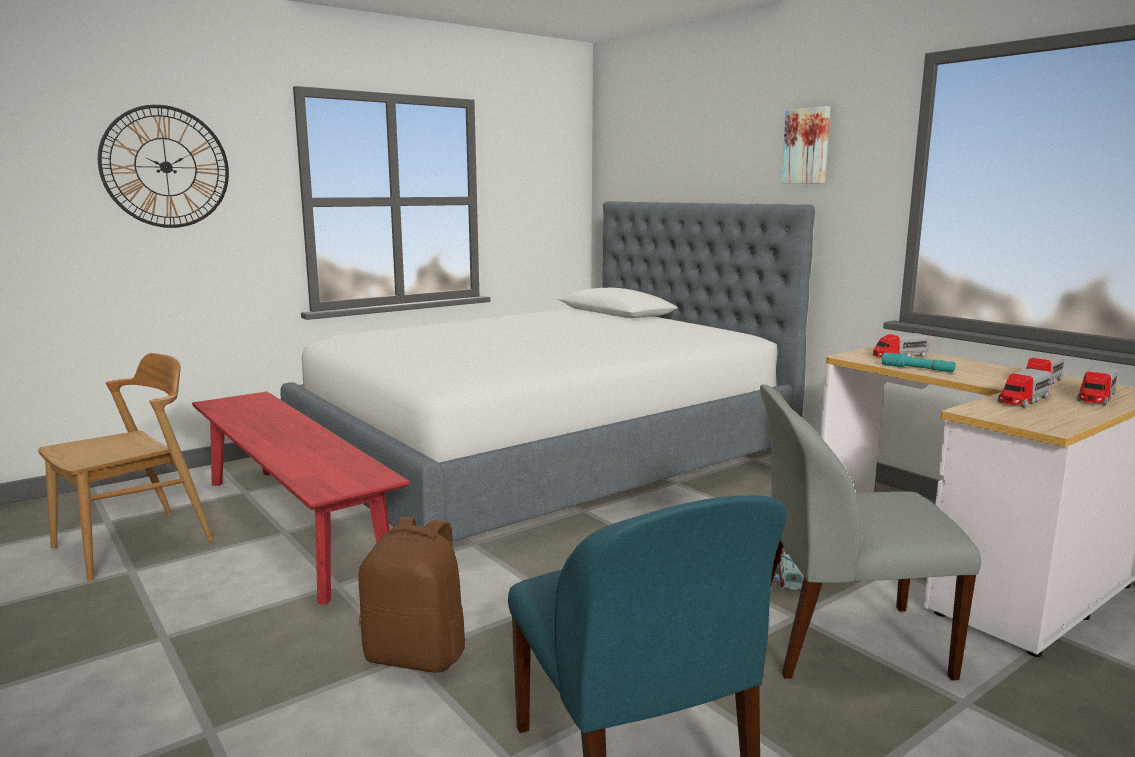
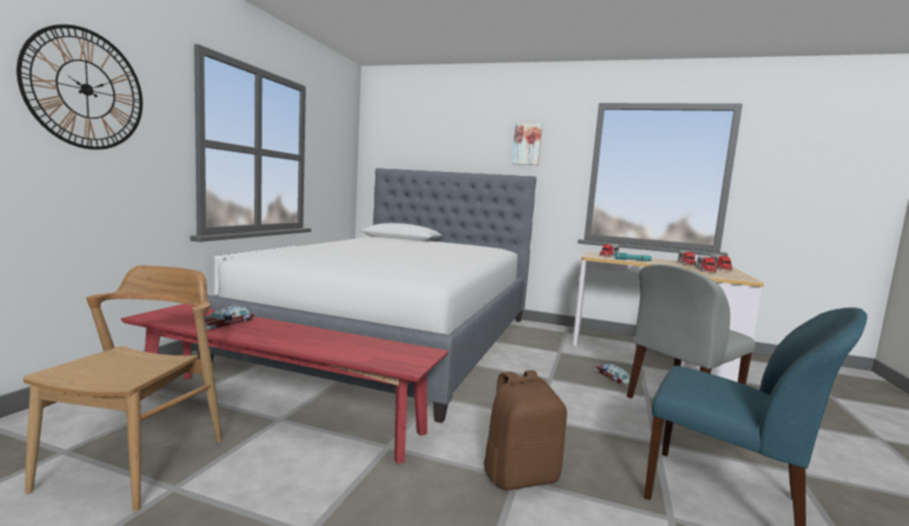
camera: 35 degrees left, 5 degrees down
none -> toy car [204,306,255,329]

